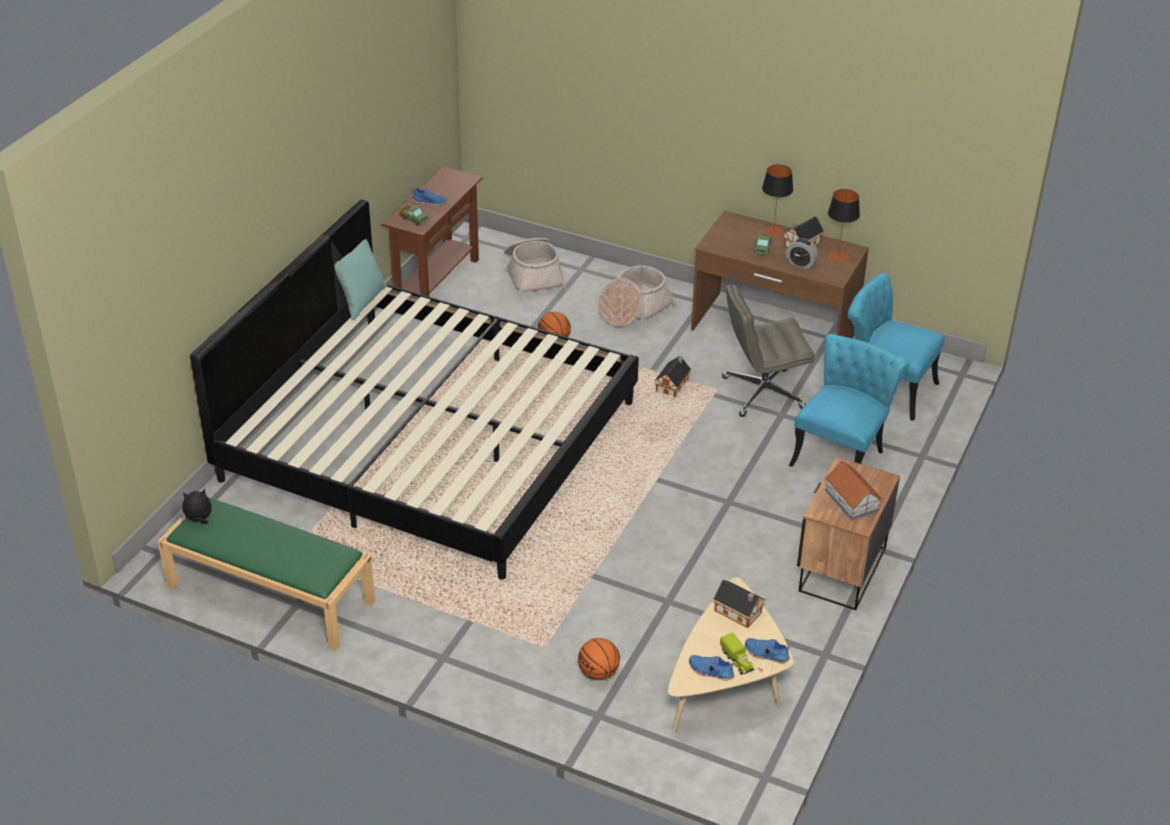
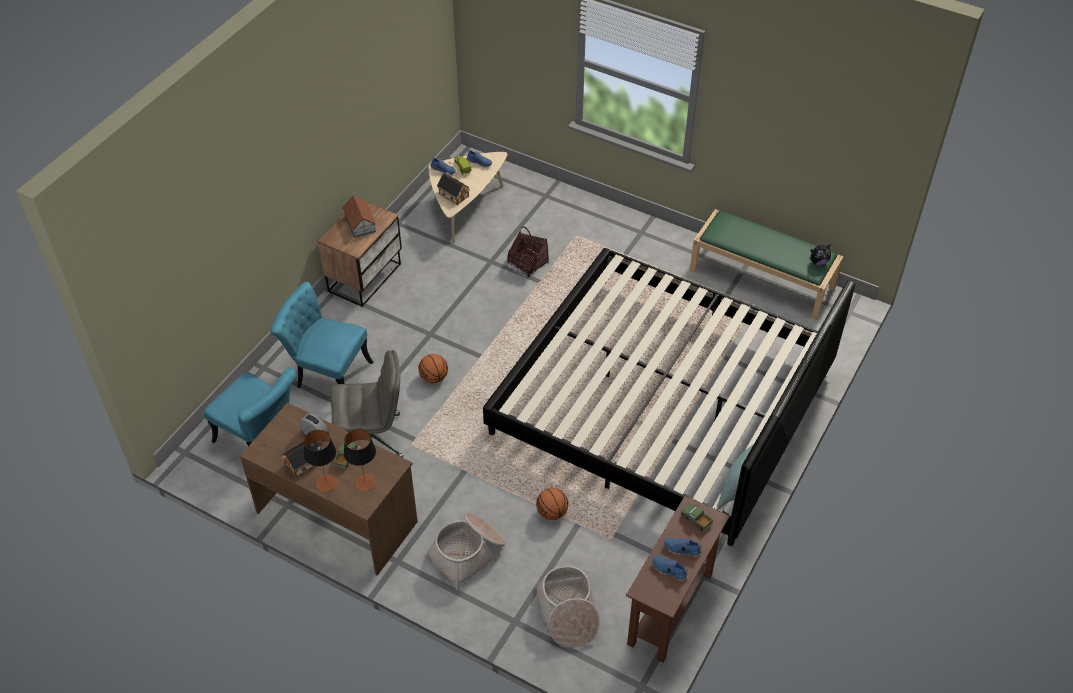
camera: 175 degrees left, 10 degrees up
basketball [578,638,620,680] -> basketball moved to [419,354,448,383]
toy house [655,356,691,397] -> none
turquoise chair [789,334,910,467] -> turquoise chair turned 75 degrees clockwise [270,282,373,388]
table lamp [828,189,860,263] -> table lamp moved to [344,429,376,491]
none -> basket [507,227,549,277]
none -> blue shoe [652,555,688,581]

